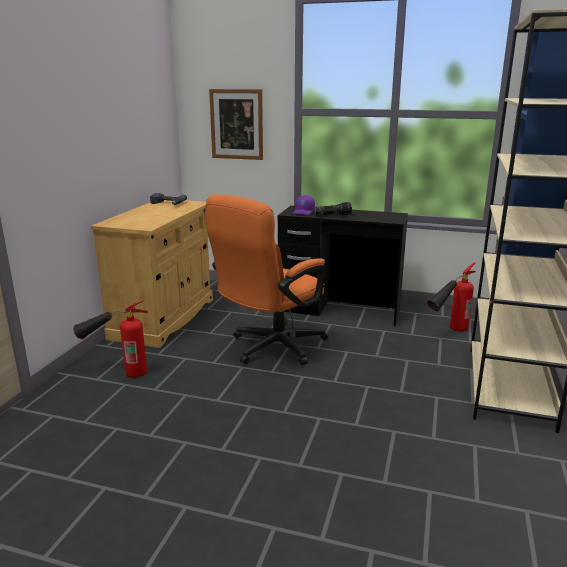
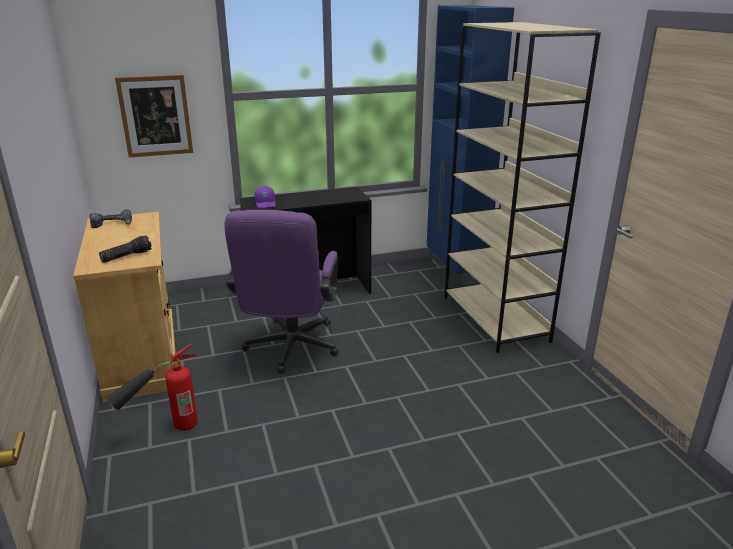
camera: 35 degrees left, 5 degrees up
orange office chair [205,194,328,365] -> purple office chair [224,210,339,373]
flashlight [314,202,352,216] -> flashlight moved to [99,235,152,263]
fire extinguisher [427,262,476,332] -> none

